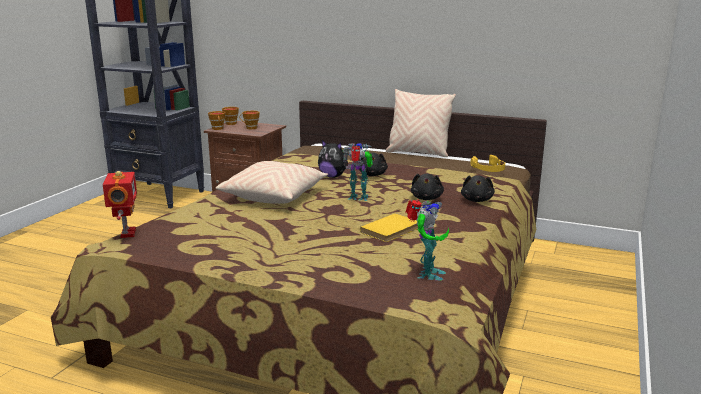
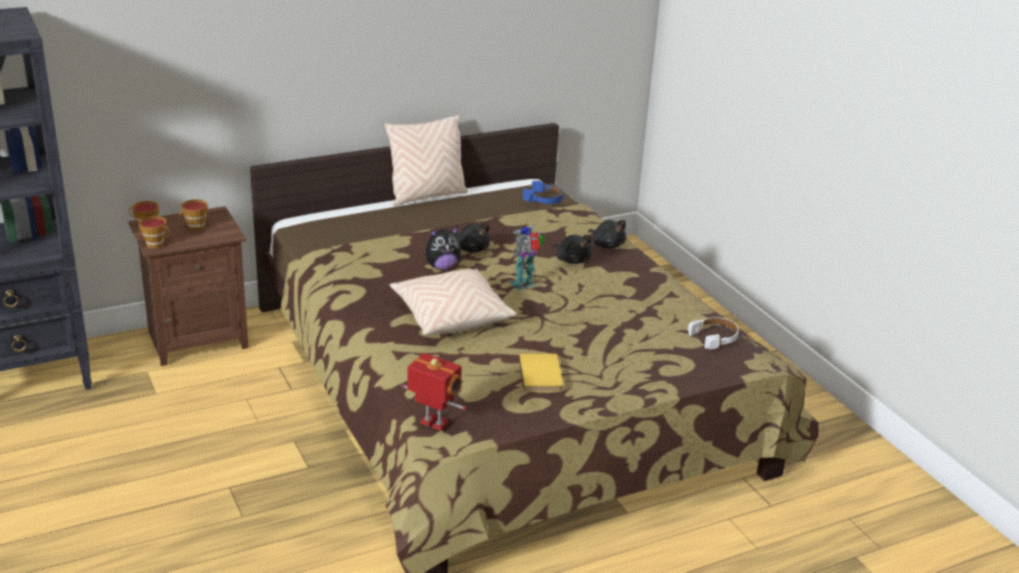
camera: 50 degrees left, 10 degrees up
yellow book [360,213,418,242] -> yellow book moved to [519,354,563,392]
toy robot [406,200,449,281] -> white headphones [688,317,739,349]
yellow headphones [470,155,505,172] -> blue headphones [523,181,563,204]

